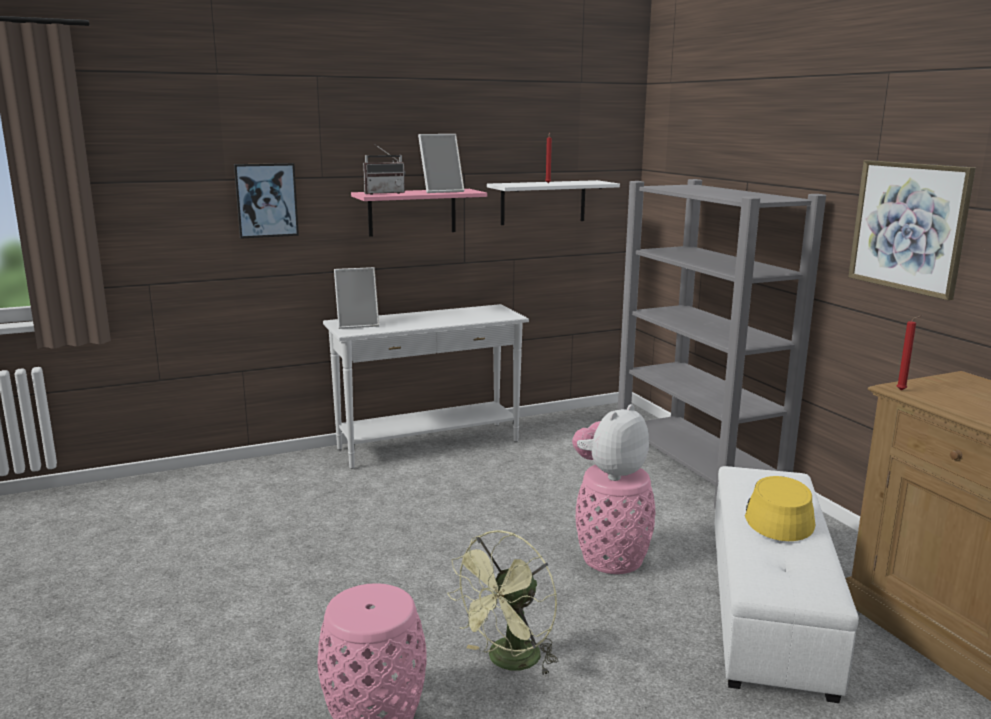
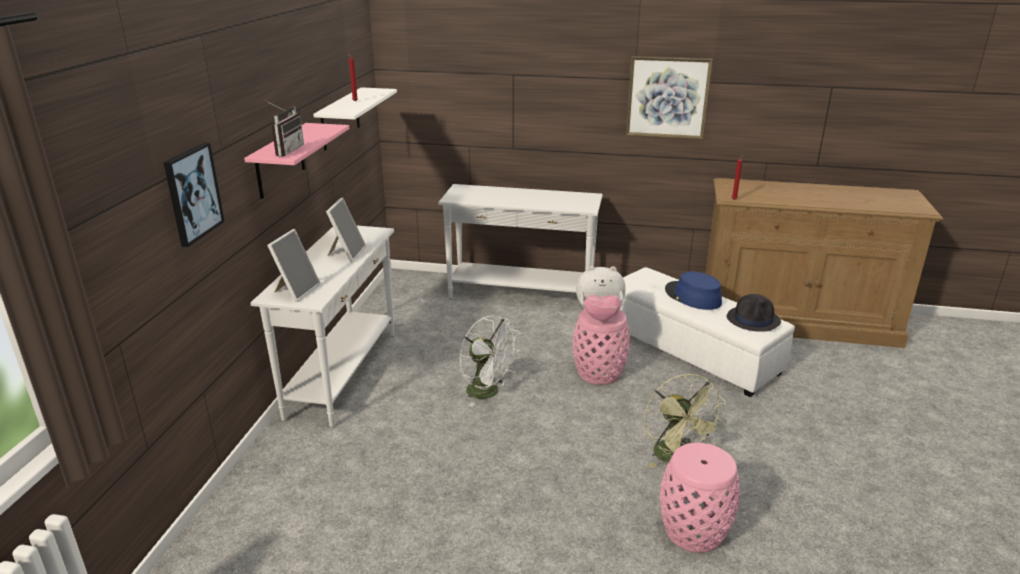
camera: 55 degrees left, 10 degrees up
picture frame [418,134,464,193] -> picture frame moved to [326,198,366,262]
plush toy [572,404,649,481] -> plush toy turned 75 degrees counterclockwise [576,266,626,321]
grey bookcase [618,179,826,509] -> white console table [438,184,603,309]
yellow hat [745,476,816,541] -> blue hat [665,271,722,310]
none -> white fan [460,316,523,407]
none -> black hat [727,294,781,332]

